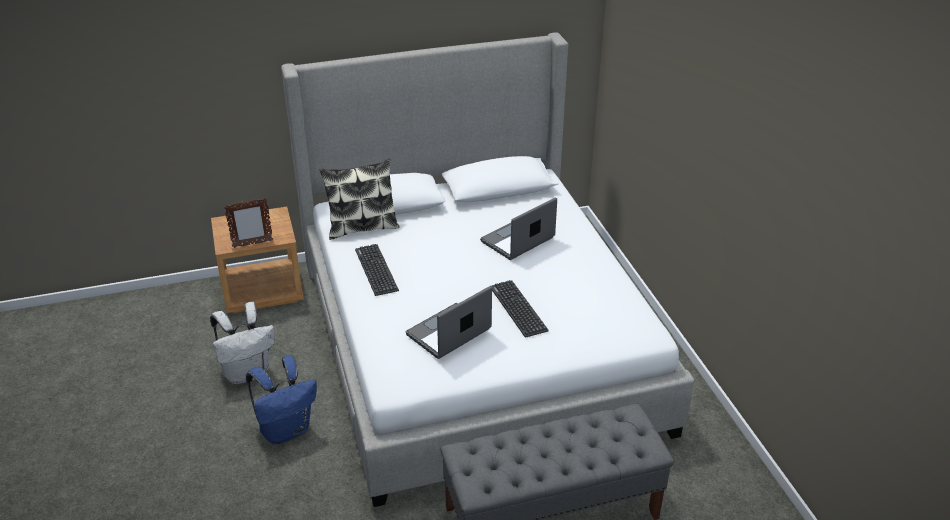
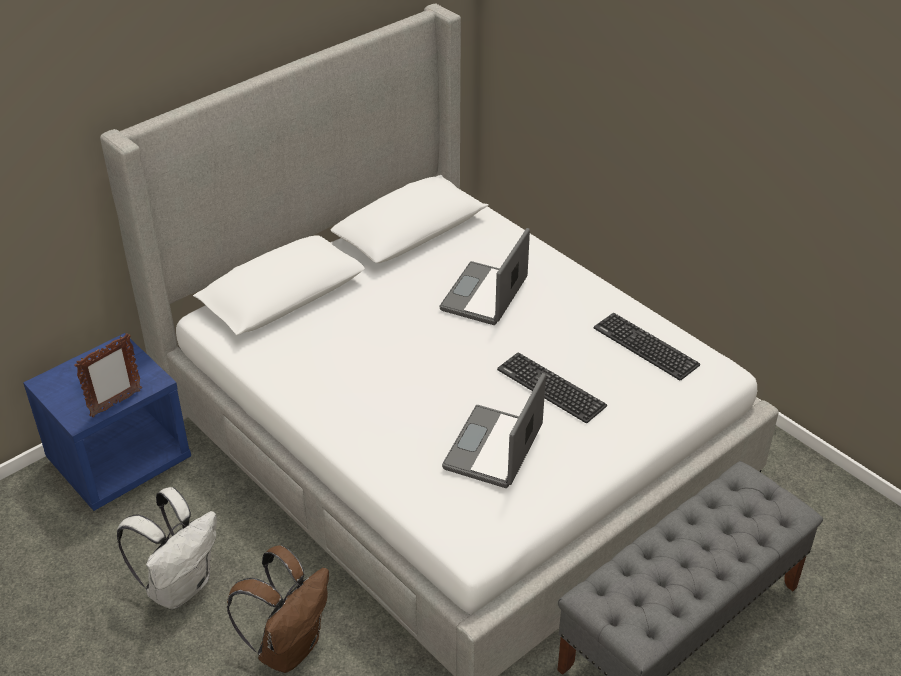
camera: 25 degrees left, 5 degrees up
brown nightstand [211,207,304,313] -> blue nightstand [23,333,191,511]
blue backpack [246,355,317,444] -> brown backpack [227,545,329,673]
pillow [319,158,400,240] -> none
keyboard [355,244,399,296] -> keyboard moved to [593,313,700,380]

